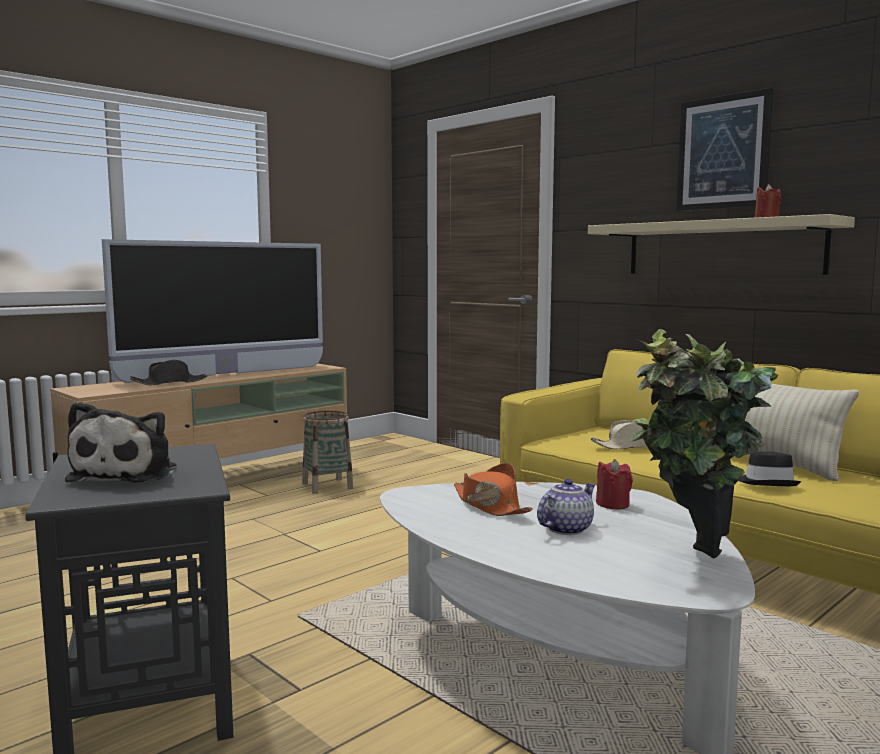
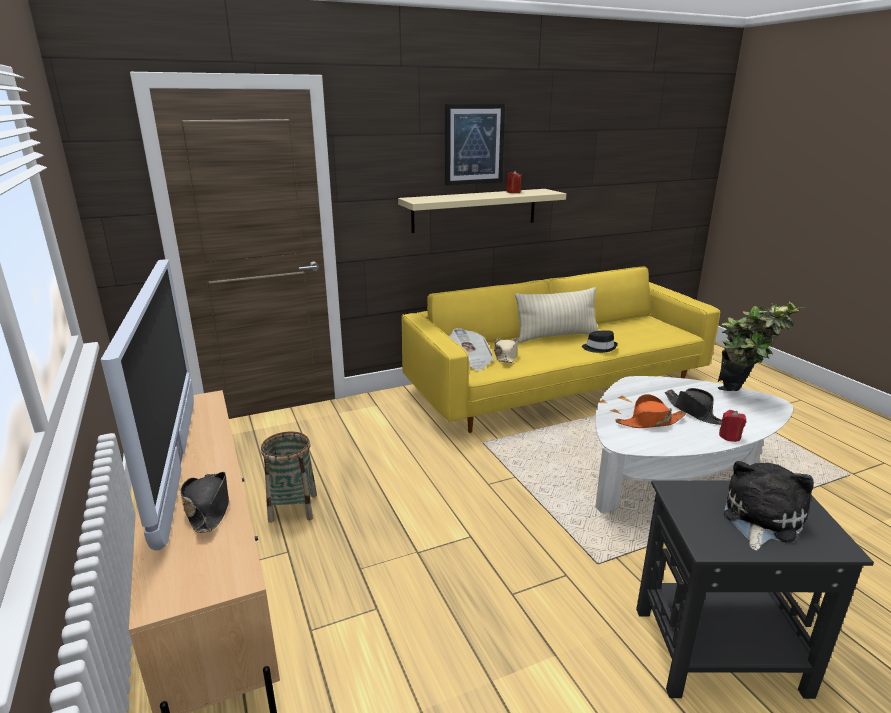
camera: 70 degrees left, 15 degrees up
plush toy [65,402,177,483] -> plush toy turned 75 degrees counterclockwise [724,461,814,551]
teapot [537,479,596,535] -> black hat [665,388,722,425]
red candle [596,459,633,509] -> red candle moved to [719,410,746,442]
none -> newspaper [449,328,495,371]

